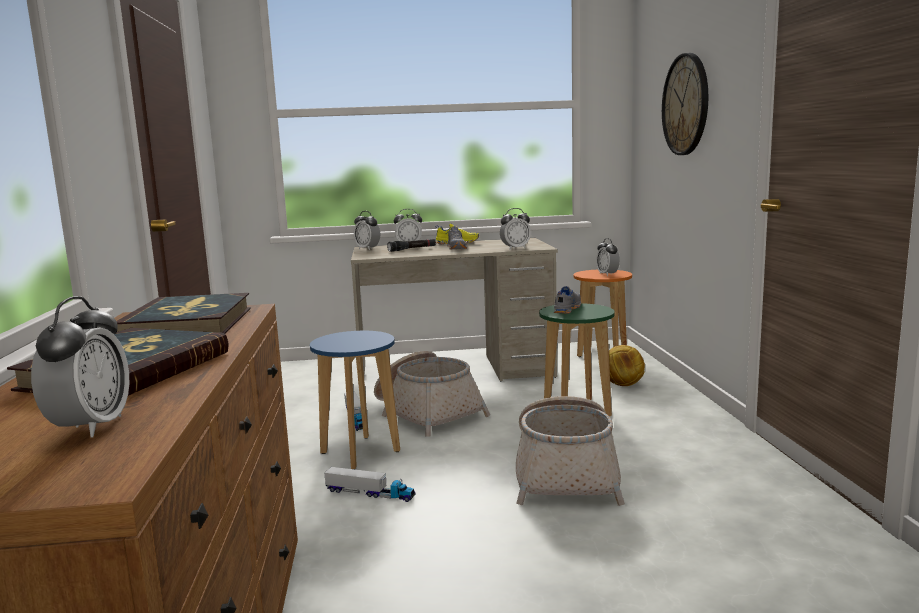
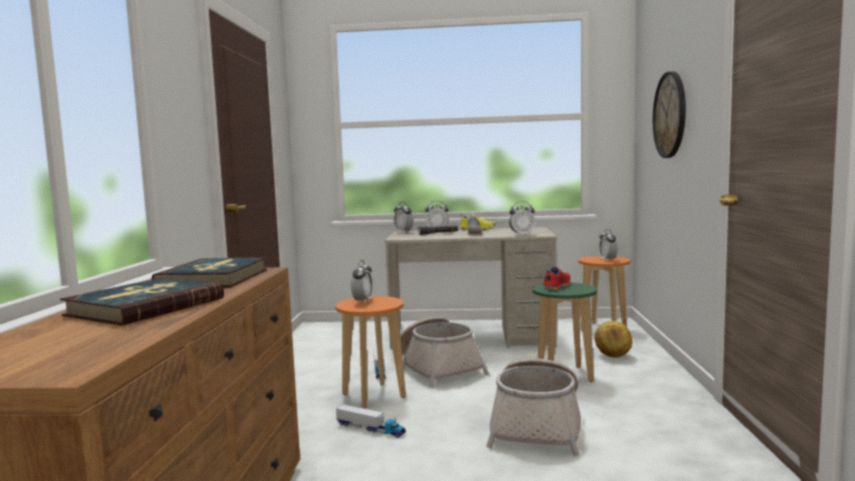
camera: 10 degrees right, 5 degrees down
alarm clock [31,296,129,438] -> alarm clock moved to [351,260,373,304]
blue stool [310,331,400,469] -> orange stool [335,296,406,409]
grey shoe [554,286,581,314] -> red shoe [543,267,571,290]

